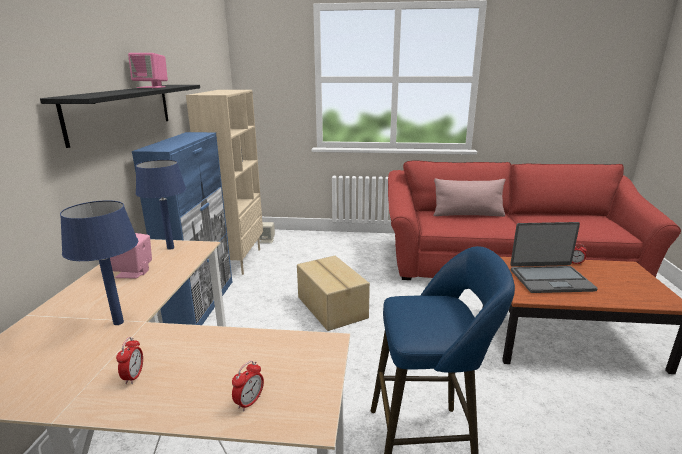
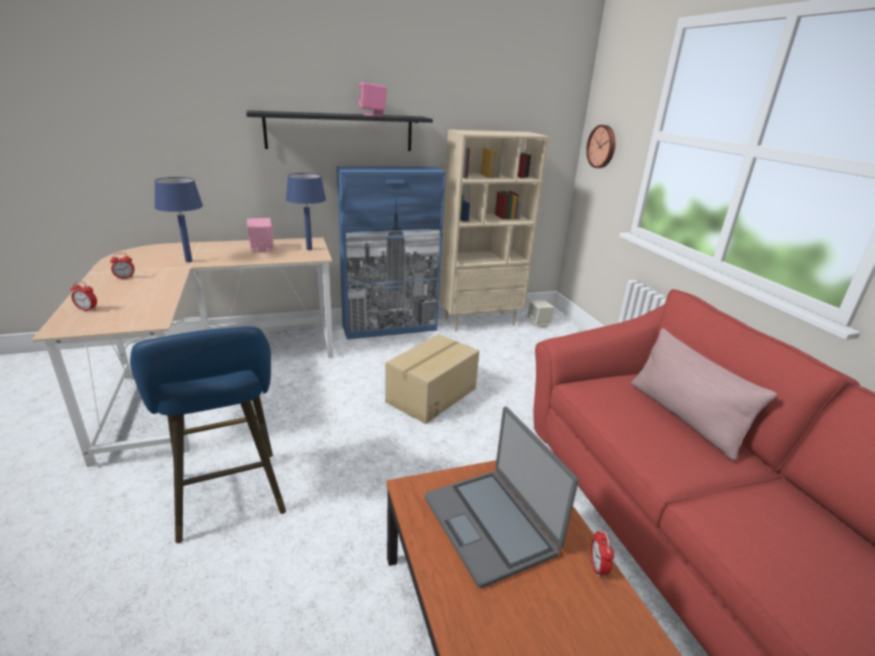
camera: 65 degrees right, 5 degrees up
none -> wall clock [586,125,616,168]

